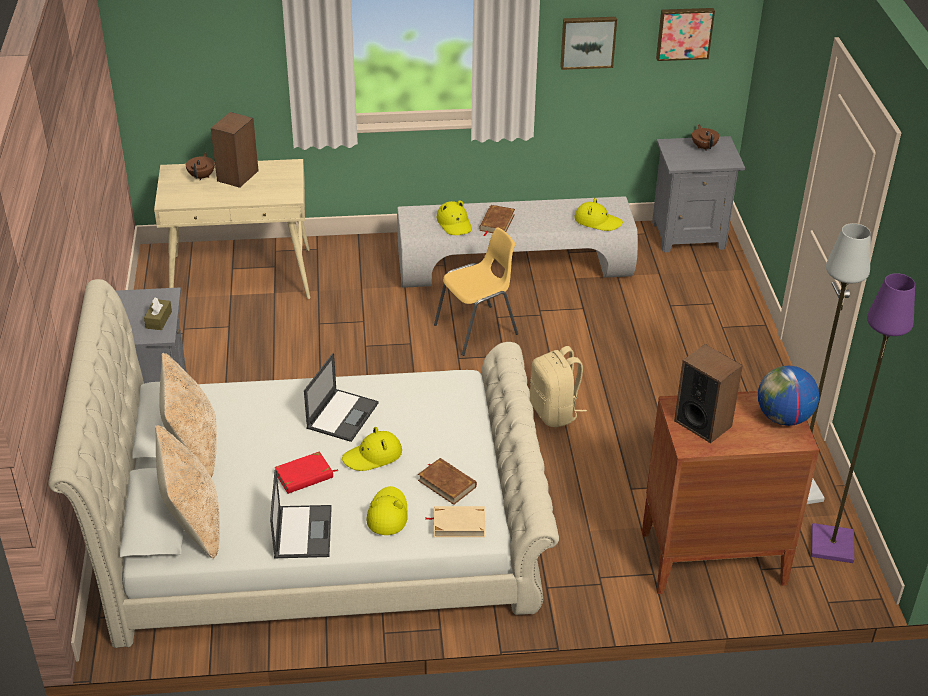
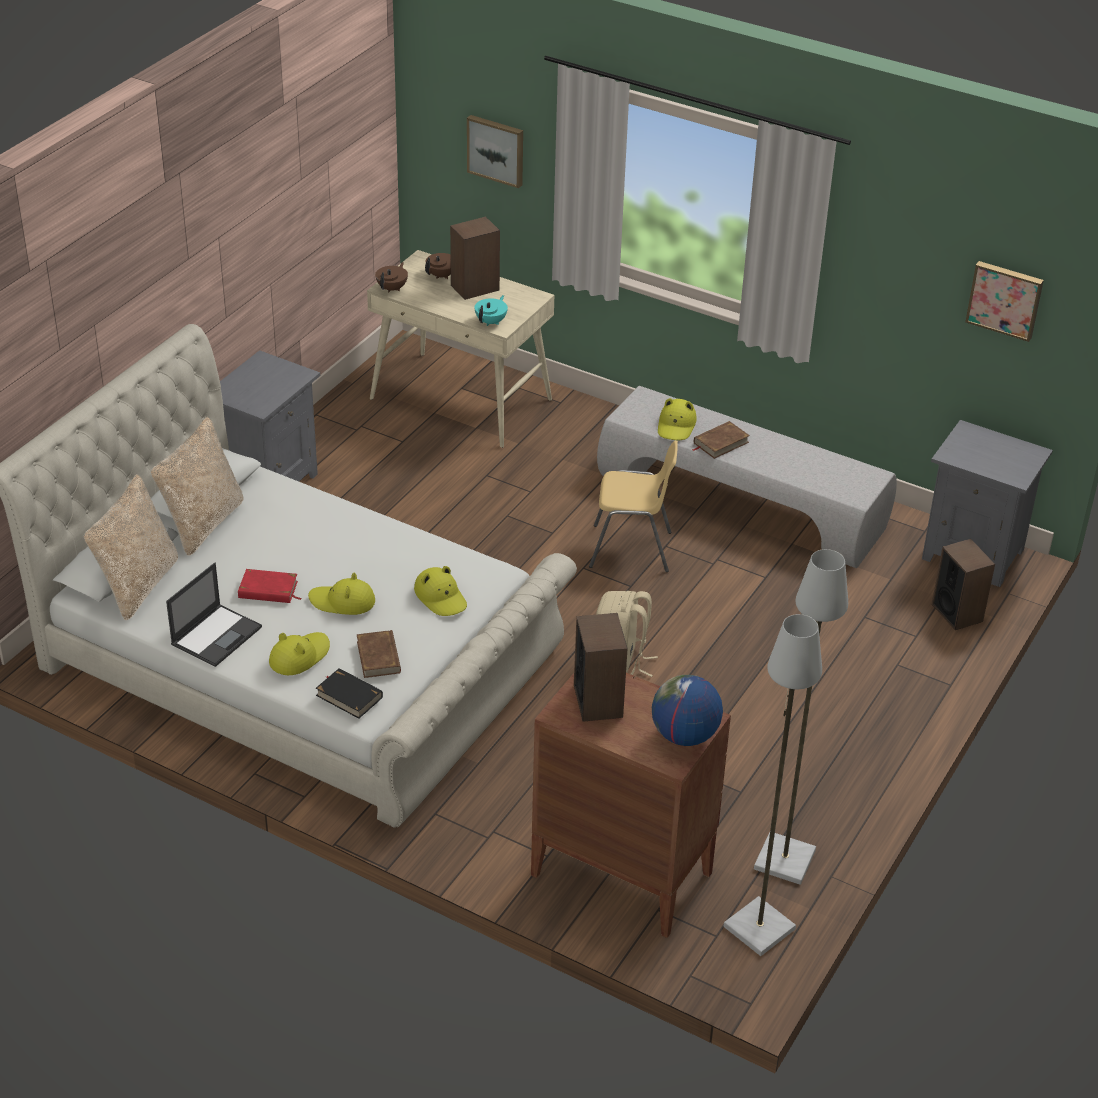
camera: 35 degrees right, 0 degrees up
brown tissue box [144,297,172,330] -> none
laptop [304,353,378,442] -> none
beige book [425,506,485,537] -> black book [315,668,383,719]
picture [560,17,617,70] -> picture moved to [467,115,523,188]
yellow hat [574,198,623,231] -> yellow hat moved to [414,566,467,616]
brown teapot [692,124,719,150] -> brown teapot moved to [375,262,408,293]
purple floor lamp [811,273,915,563] -> grey floor lamp [724,614,822,956]
none -> turquoise teapot [474,295,508,326]
none -> speaker [932,539,995,630]

